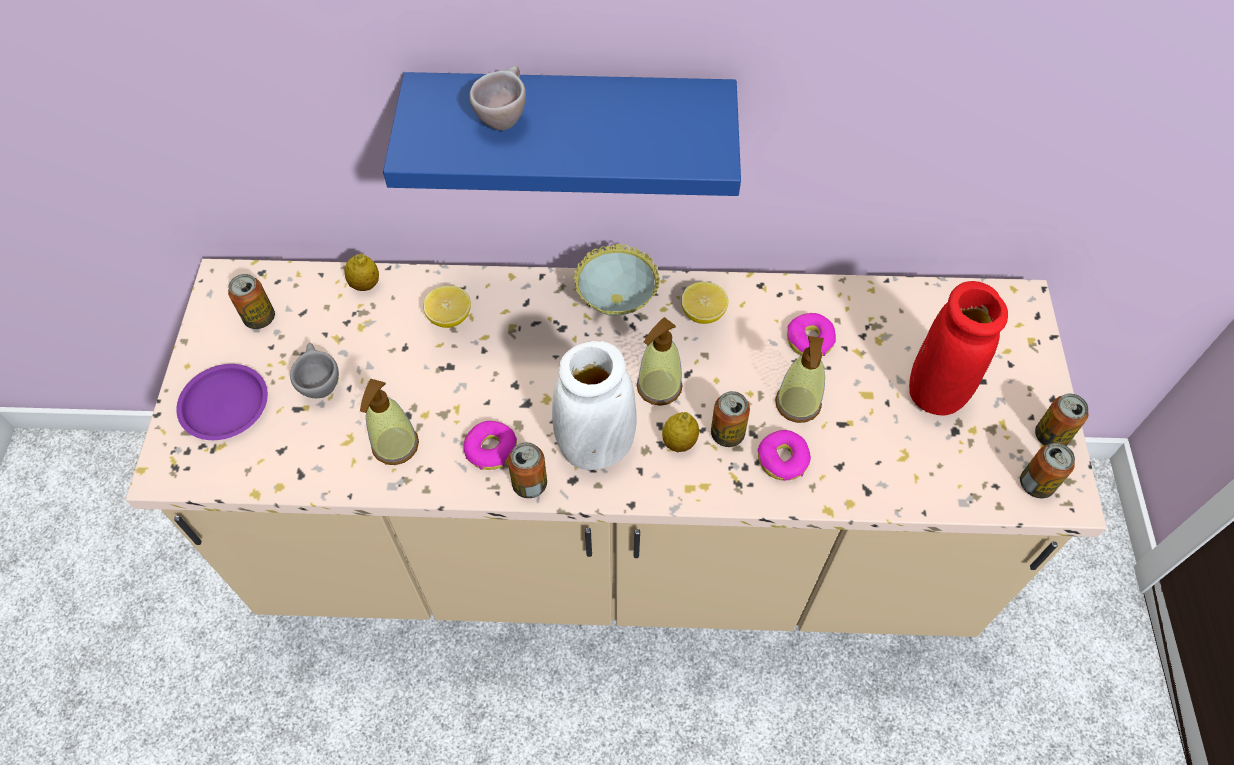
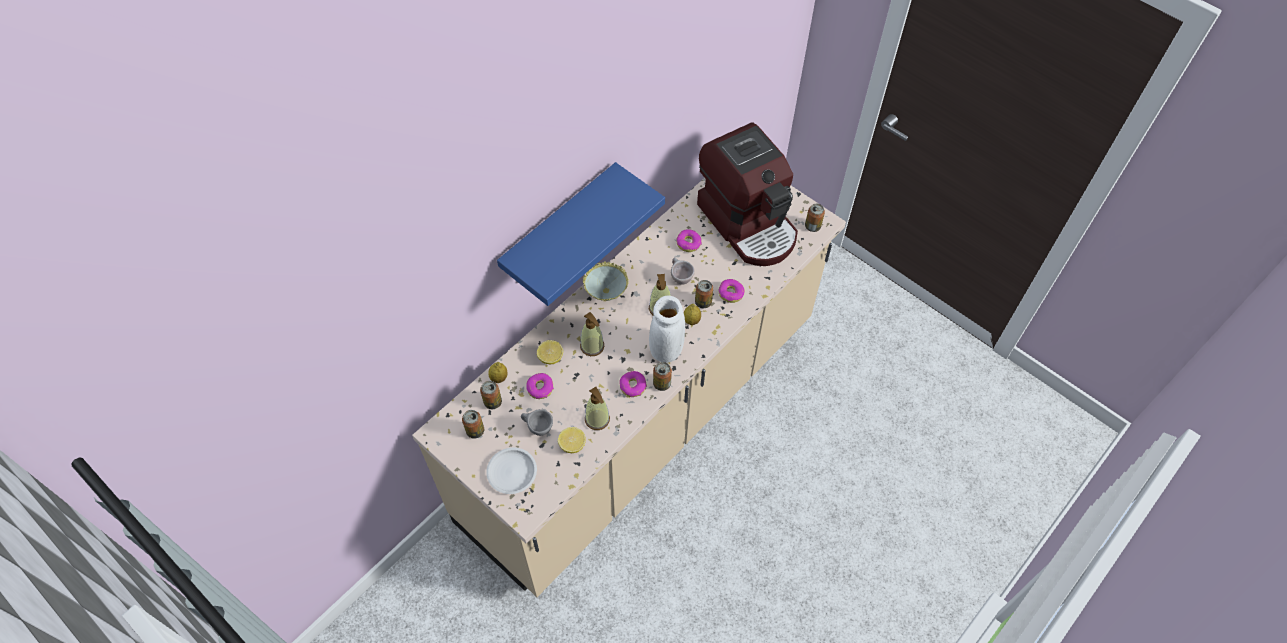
camera: 50 degrees left, 0 degrees up
purple plate [176,364,268,440] -> white plate [486,448,537,494]
beige cup [469,66,526,130] -> beige cup moved to [671,257,695,285]
lemon [681,282,729,324] -> lemon moved to [558,427,586,453]
soap dispenser [775,336,825,423] -> soap dispenser moved to [580,312,604,356]
red vase [909,281,1008,415] -> coffee machine [697,122,798,266]
can [1035,394,1088,446] -> can moved to [480,381,502,409]
none -> donut [527,373,554,399]

